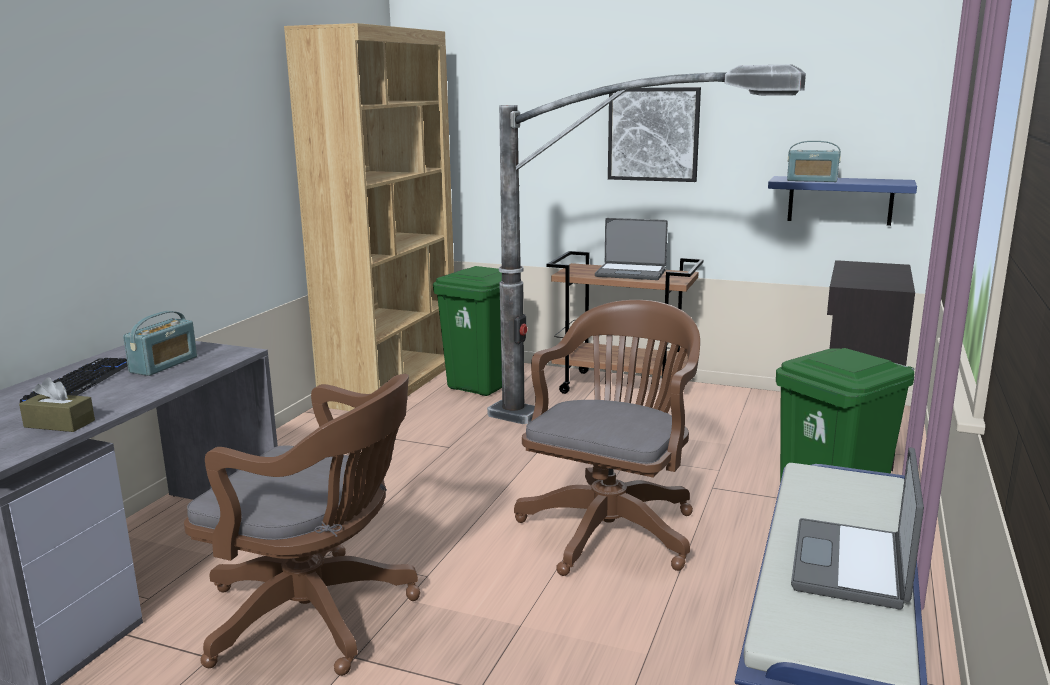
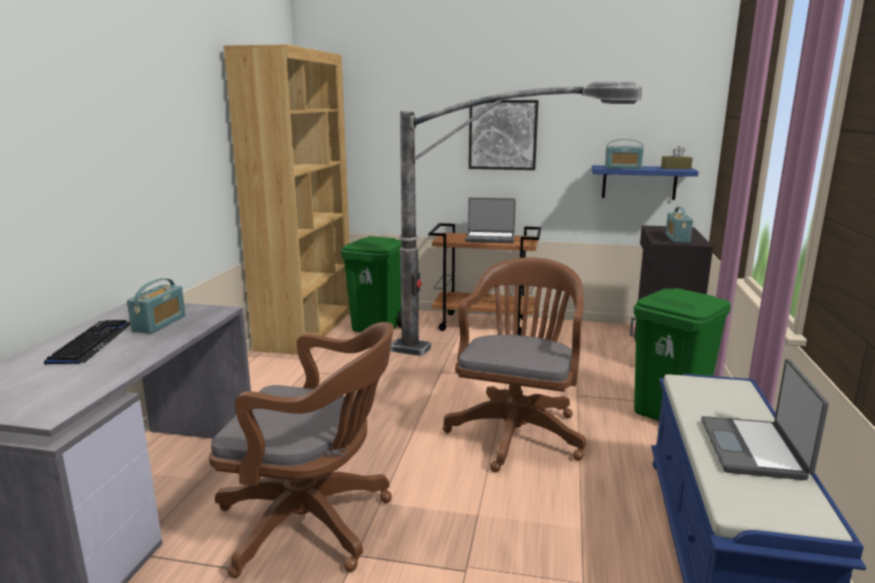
camera: 10 degrees left, 0 degrees up
brown tissue box [19,377,95,432] -> brown tissue box moved to [661,146,693,169]
none -> radio [666,207,693,243]

